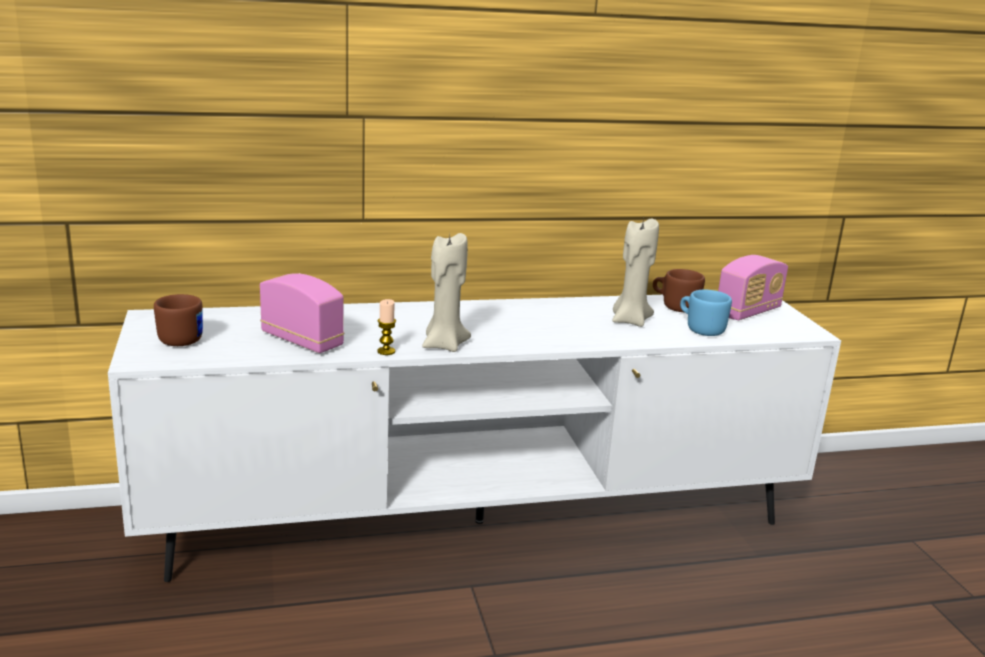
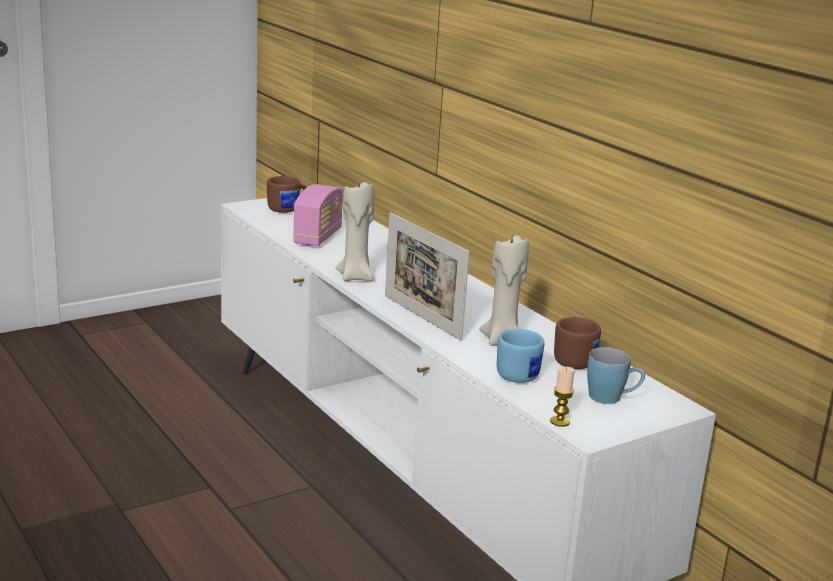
camera: 70 degrees right, 0 degrees up
candle [377,299,396,355] -> candle moved to [550,367,575,427]
radio [718,255,788,320] -> blue mug [587,347,645,404]
none -> picture frame [385,213,470,341]

